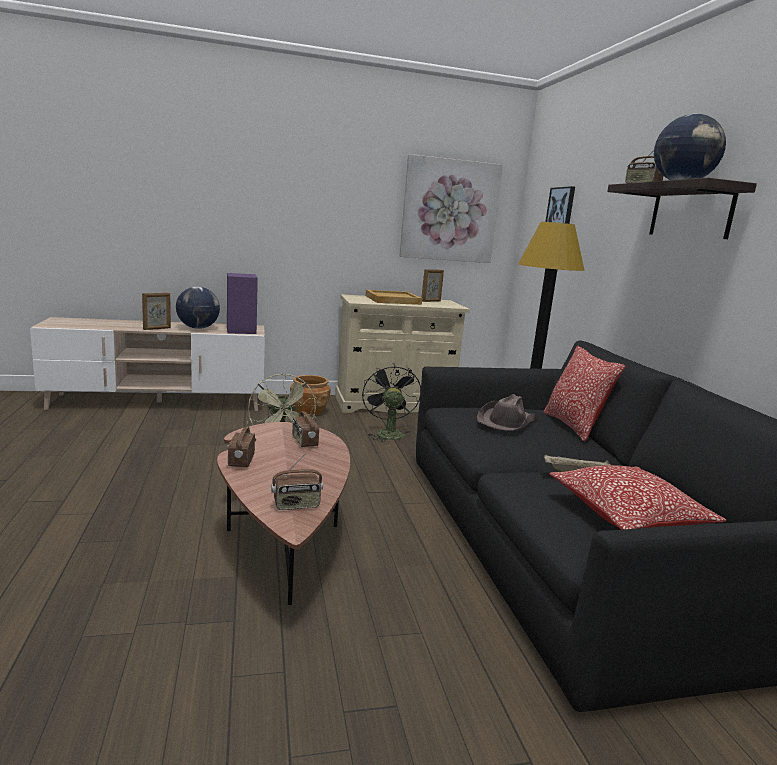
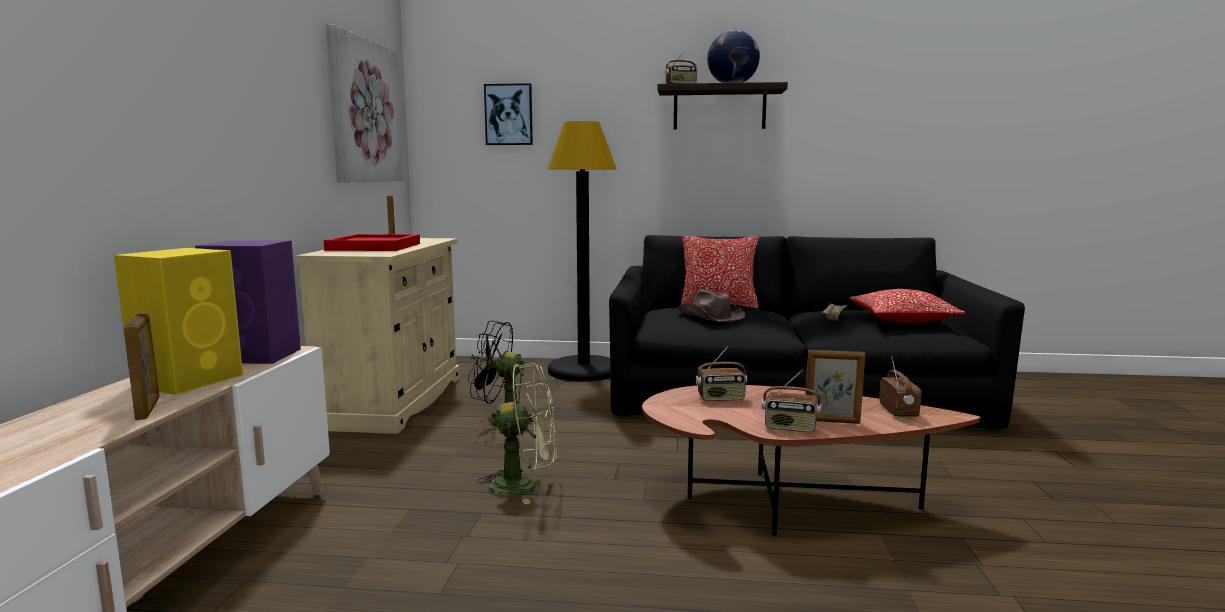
camera: 70 degrees left, 5 degrees down
globe [176,287,220,329] -> yellow speaker [114,248,243,395]
brown planter [290,375,331,416] -> none
beige tray [366,290,422,305] -> red tray [324,234,420,251]
none -> picture frame [805,350,865,424]

